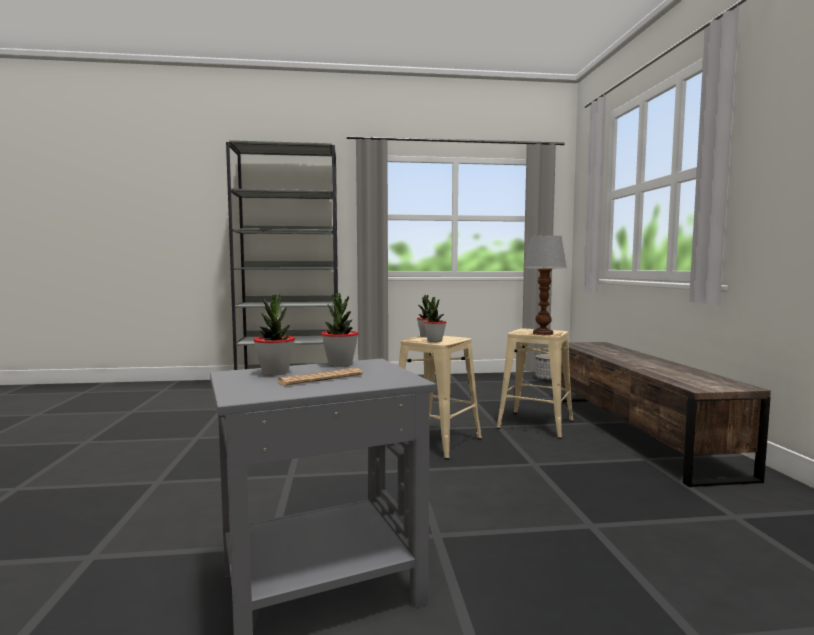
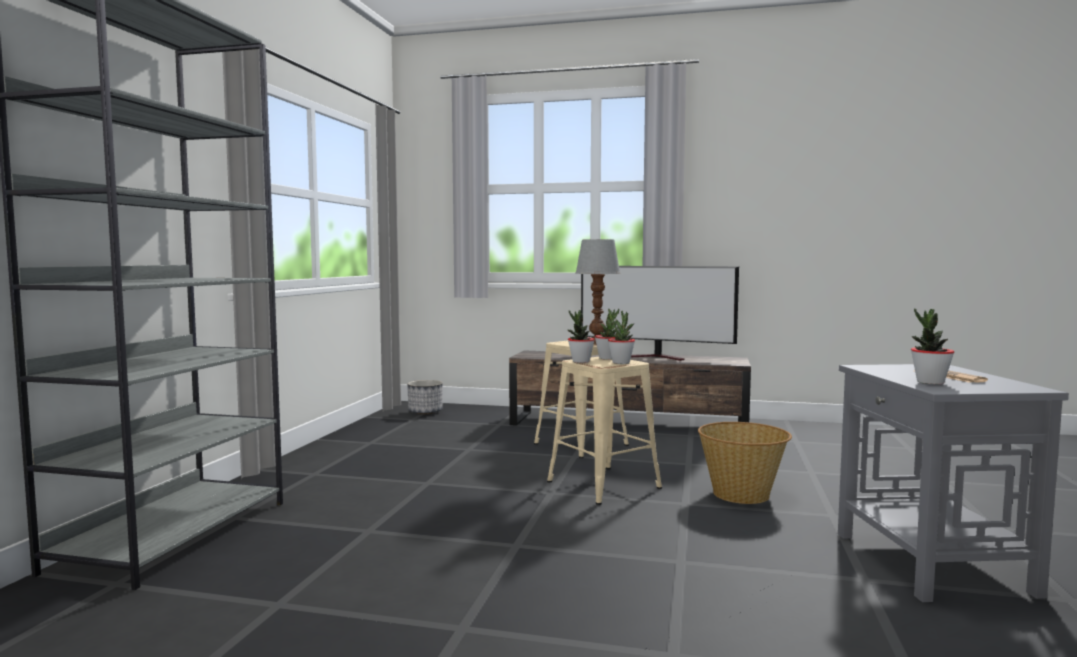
camera: 70 degrees left, 0 degrees up
potted plant [321,293,359,367] -> potted plant moved to [595,309,619,360]
none -> television [581,266,739,361]
none -> basket [698,422,792,504]

